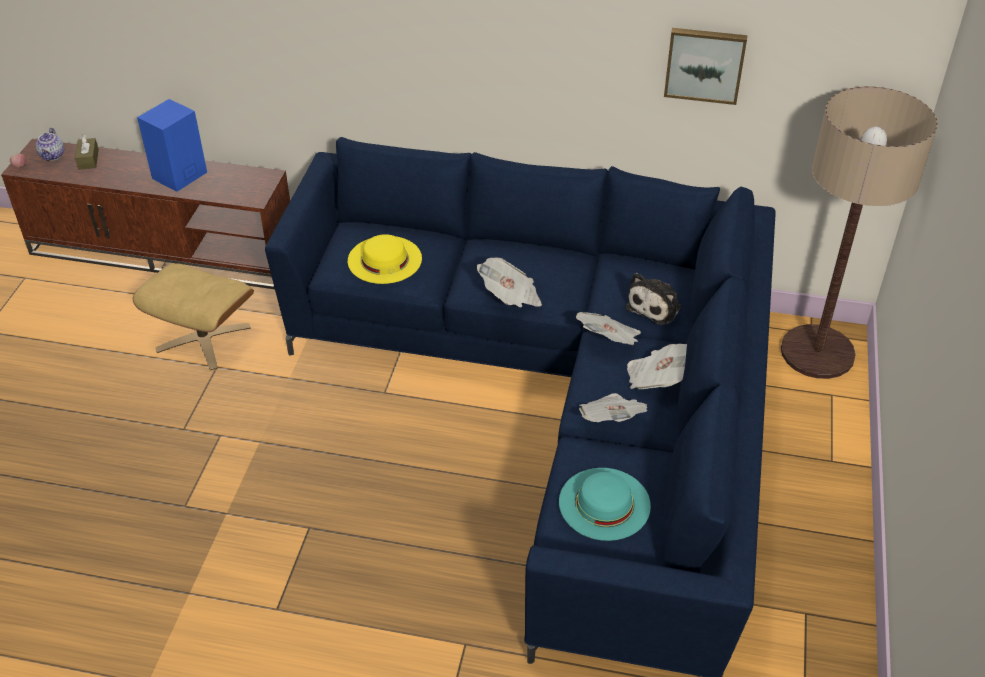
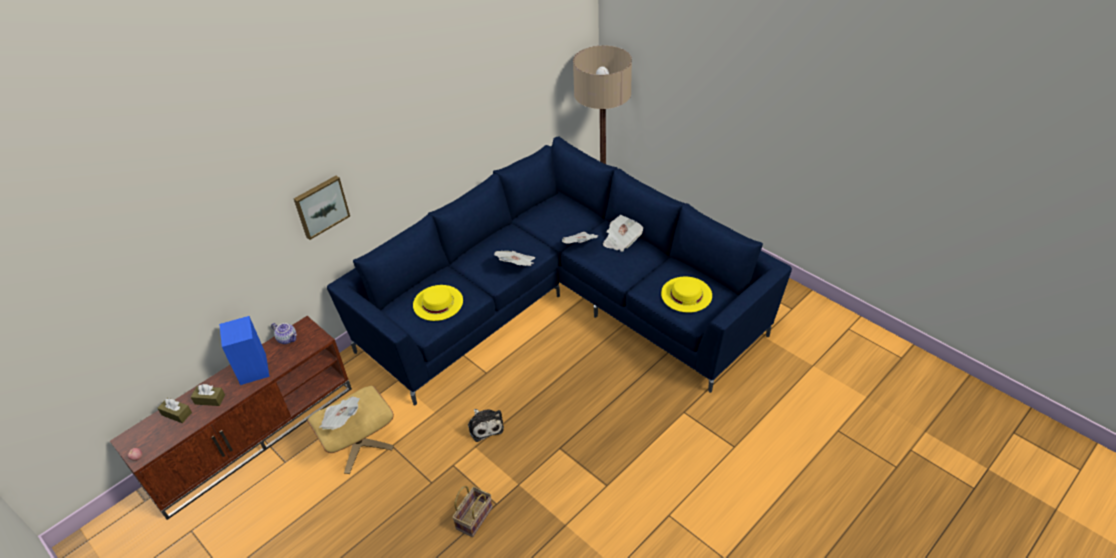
camera: 55 degrees left, 0 degrees up
teapot [35,128,64,161] -> teapot moved to [271,323,297,344]
turquoise hat [559,468,651,541] -> yellow hat [661,277,712,313]
newspaper [579,393,647,422] -> newspaper moved to [319,396,360,430]
plush toy [625,273,681,325] -> plush toy moved to [468,409,504,442]
picture [664,28,748,105] -> picture moved to [294,176,350,240]
none -> brown tissue box [191,384,225,406]
none -> basket [452,486,493,537]

